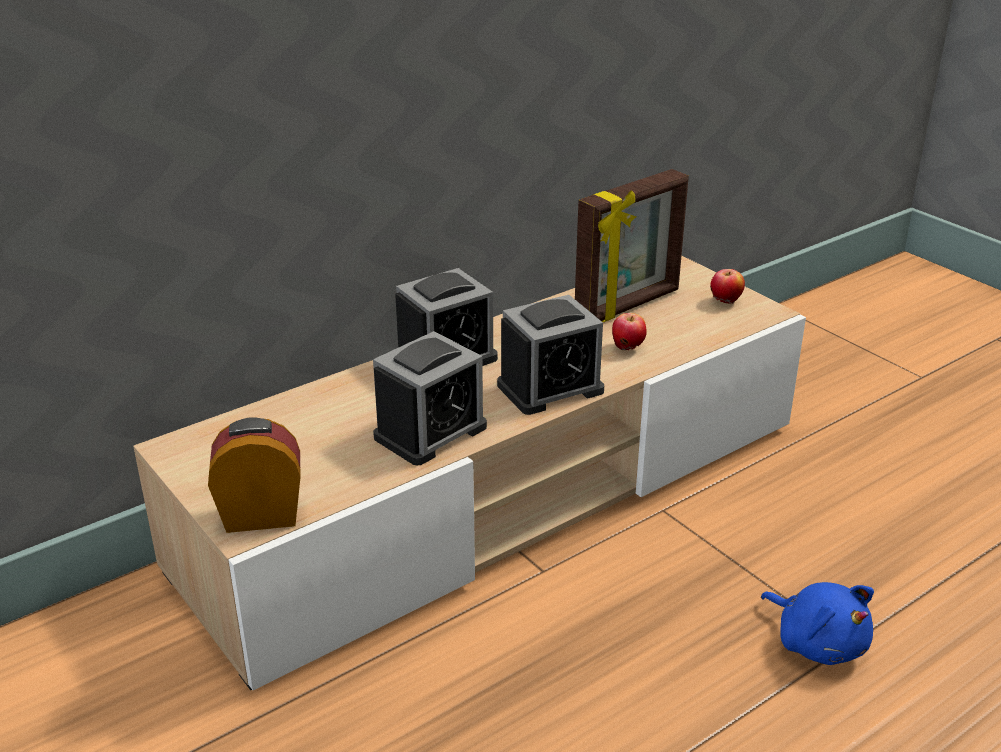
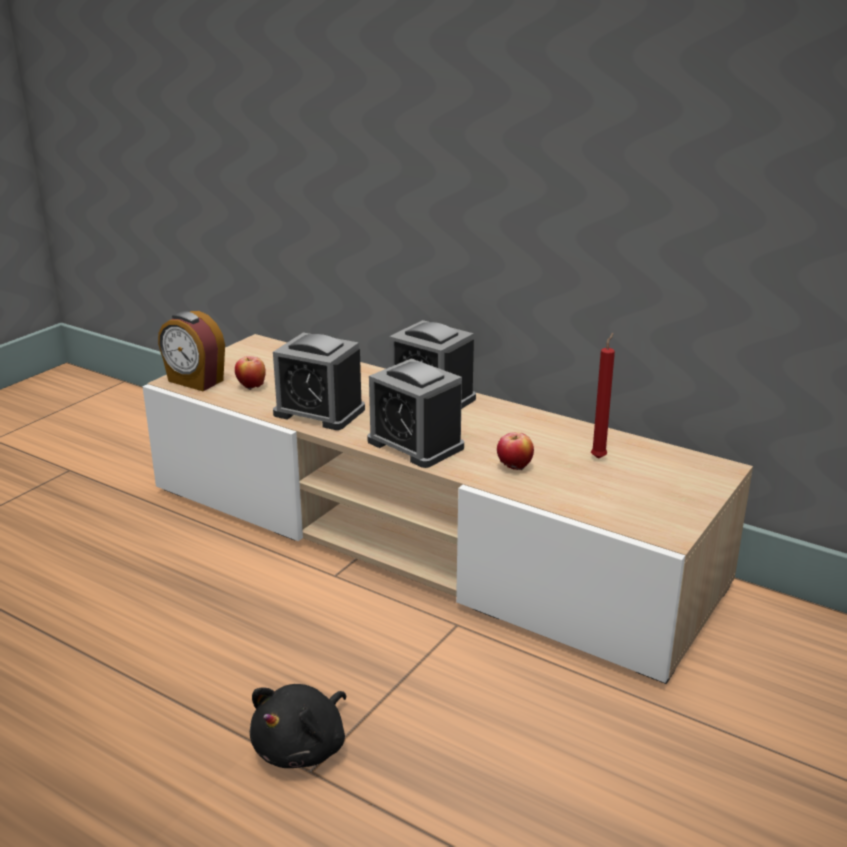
camera: 70 degrees right, 5 degrees down
alarm clock [208,417,301,533] -> alarm clock turned 150 degrees clockwise [158,311,225,391]
picture frame [575,169,689,322] -> red candle [591,333,615,459]
apple [710,269,745,304] -> apple moved to [235,356,266,390]
blue plush toy [761,582,874,665] -> black plush toy [250,684,347,768]

